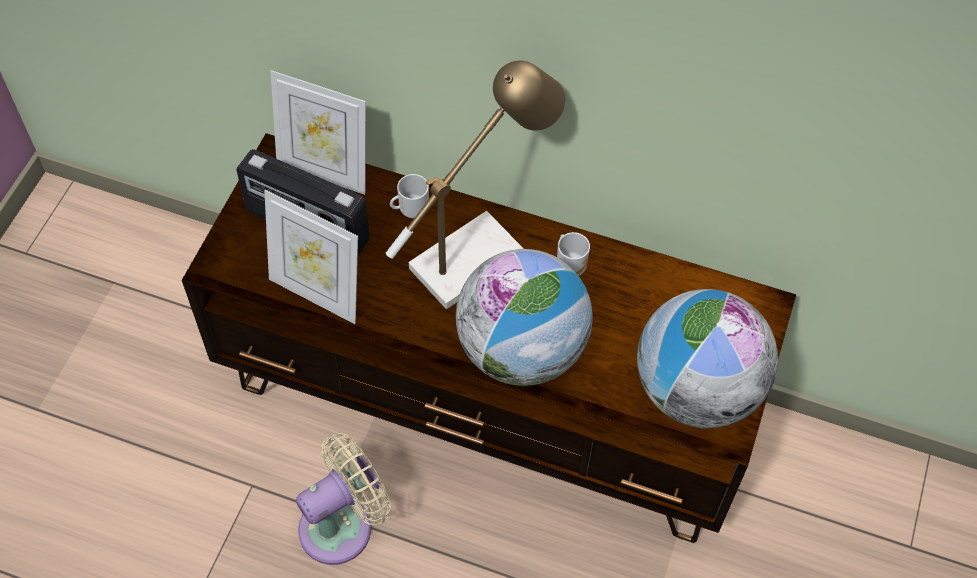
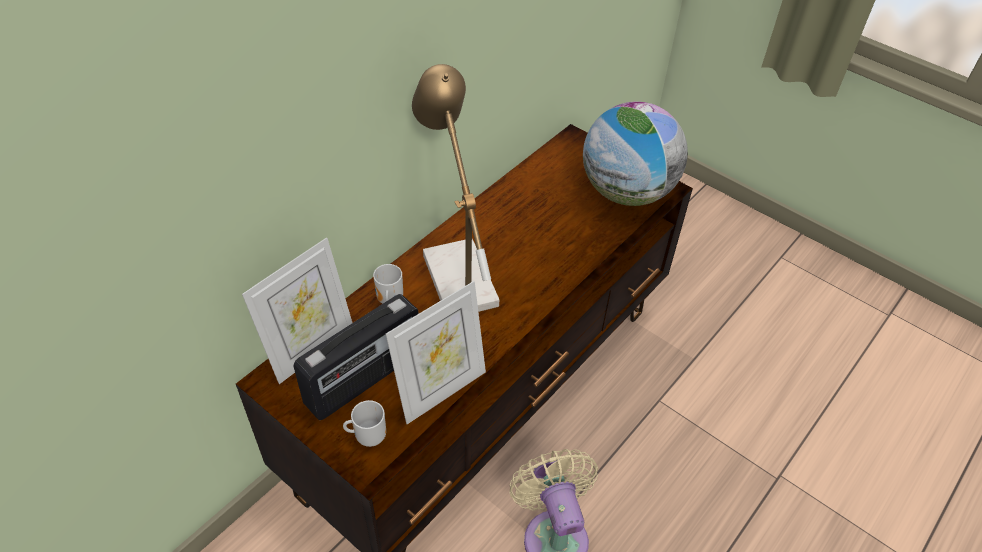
camera: 70 degrees left, 10 degrees down
globe [456,249,593,386] -> none
mug [557,232,590,276] -> mug moved to [343,400,386,447]

